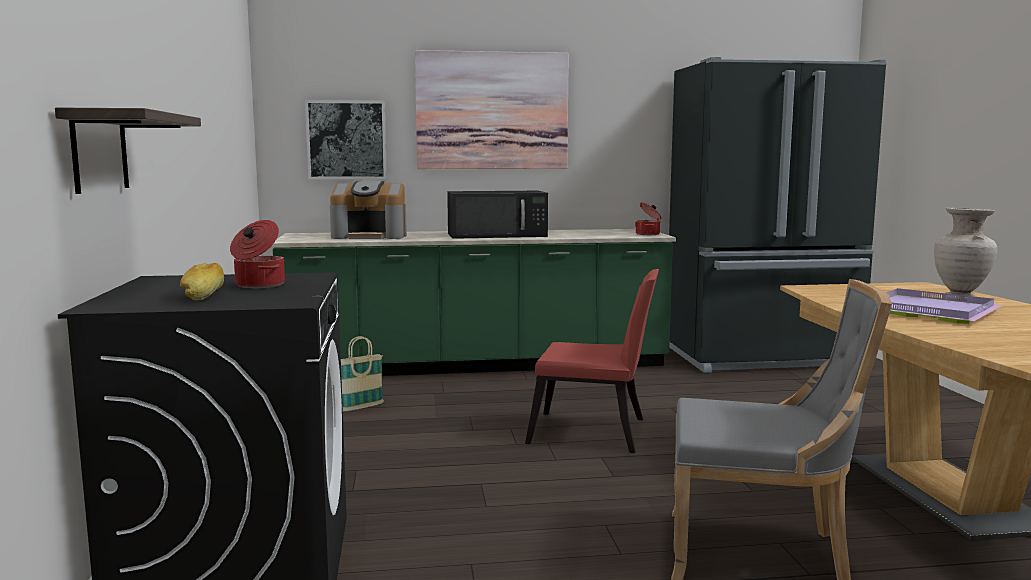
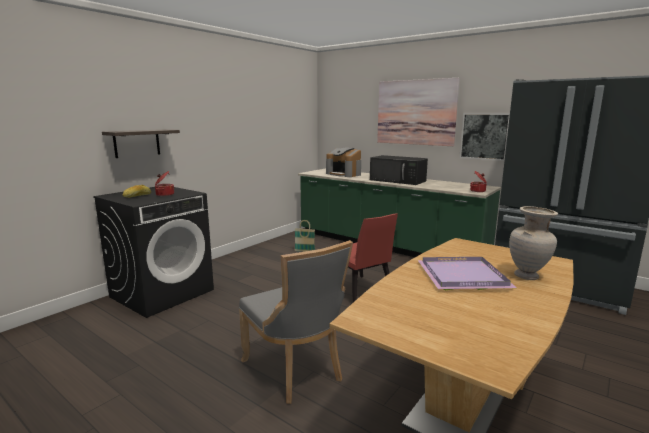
camera: 45 degrees right, 5 degrees up
picture [305,100,387,179] -> picture moved to [459,113,510,161]

